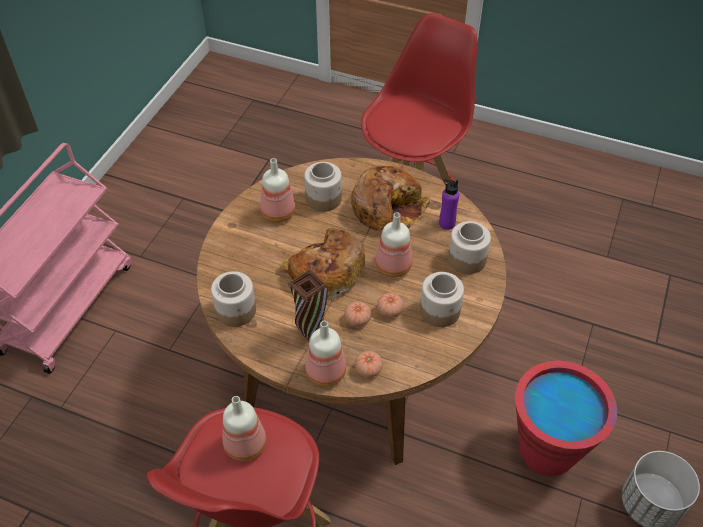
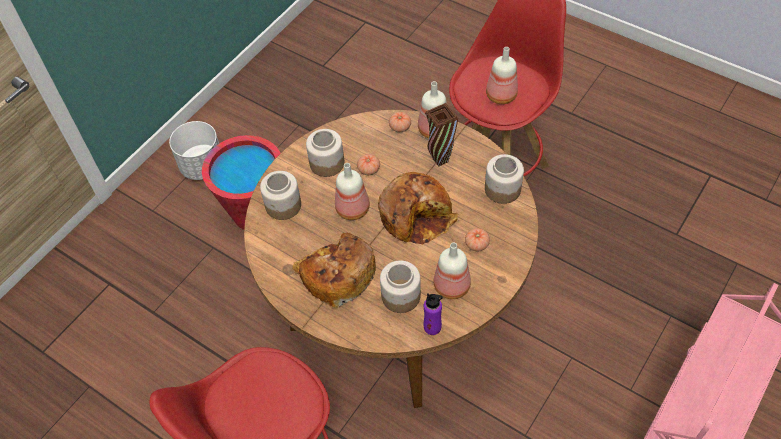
camera: 165 degrees left, 5 degrees up
tomato [344,301,371,327] -> tomato moved to [465,228,490,251]
purple bottle [439,179,459,230] -> purple bottle moved to [424,293,443,335]

